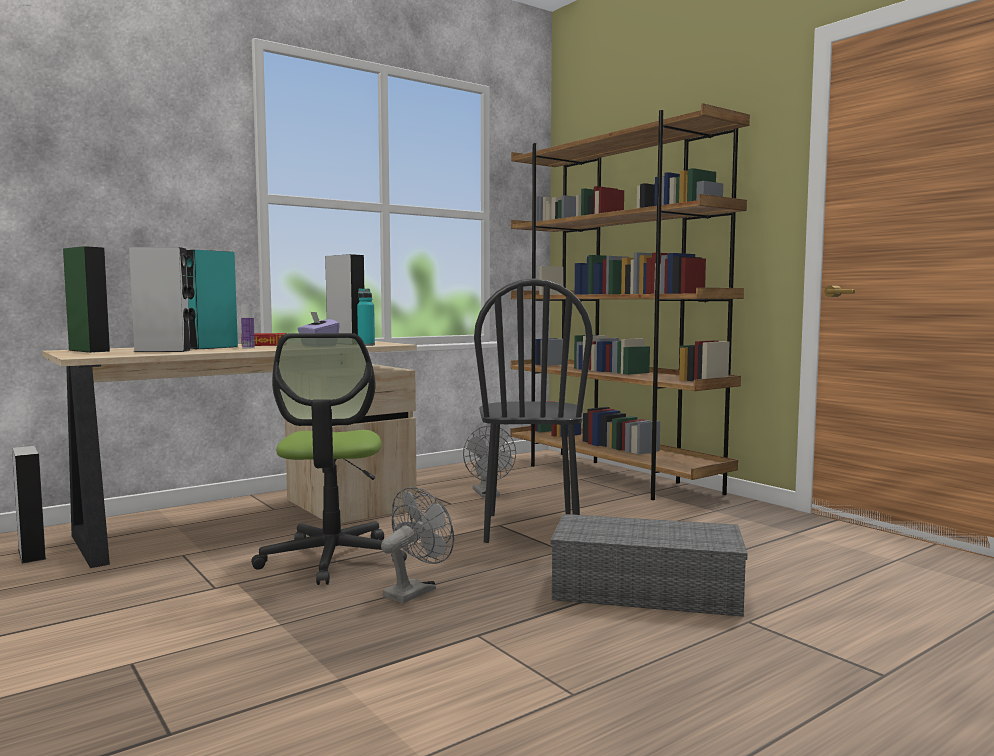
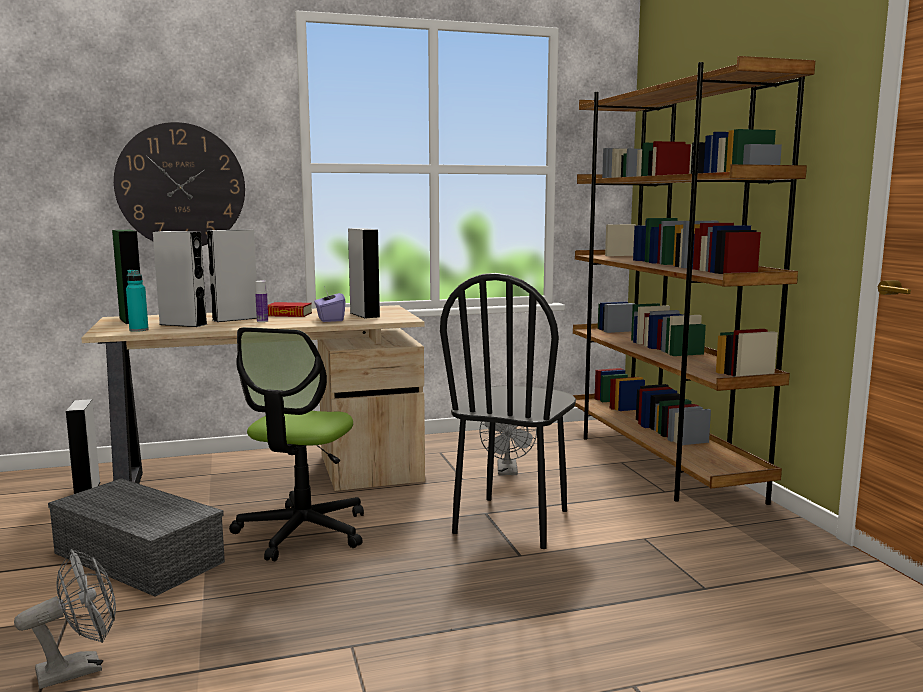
camera: 20 degrees right, 5 degrees up
turquoise speaker [186,250,238,350] -> grey speaker [207,229,257,322]
turquoise bottle [357,288,375,346] -> turquoise bottle moved to [126,270,149,332]
grey fan [381,487,454,603] -> grey fan moved to [14,549,116,689]
grey storage box [551,514,748,617] -> grey storage box moved to [48,478,225,596]
none -> wall clock [114,122,245,246]

